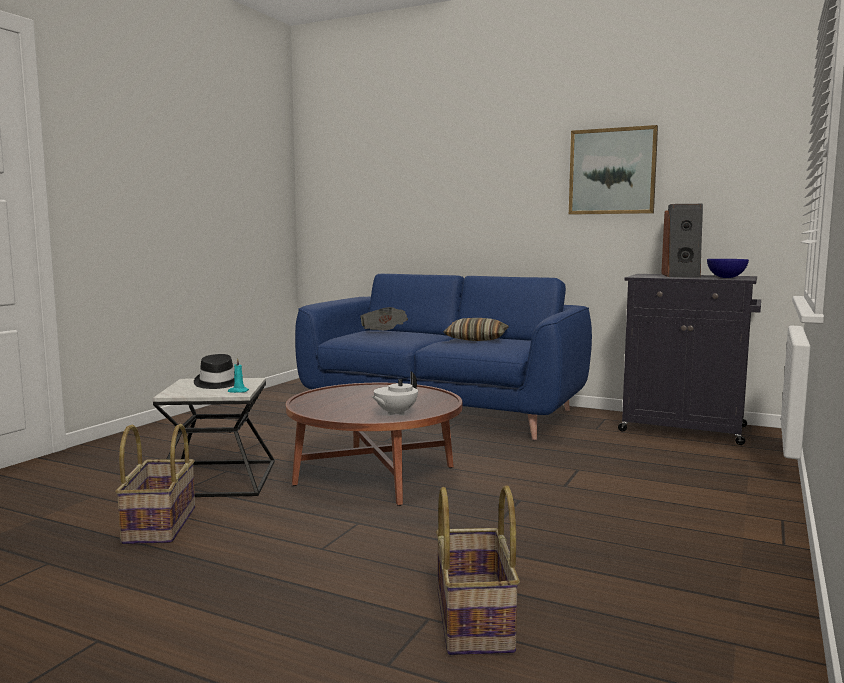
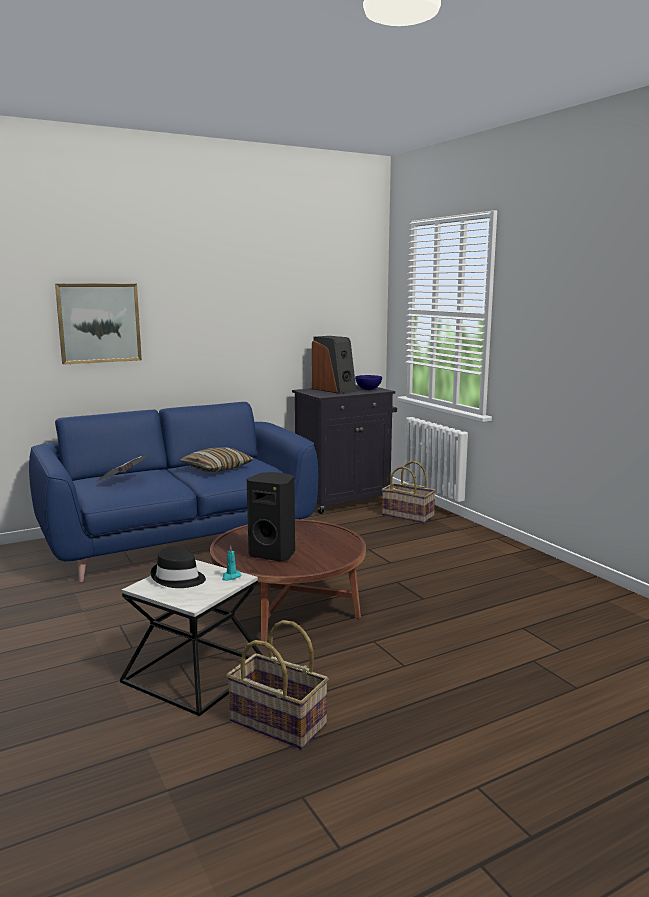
camera: 55 degrees left, 5 degrees up
white teapot [372,372,418,416] -> none
basket [436,486,520,655] -> basket moved to [382,461,436,523]
picture [569,125,658,215] -> picture moved to [55,284,142,365]
none -> black speaker [247,472,295,562]

